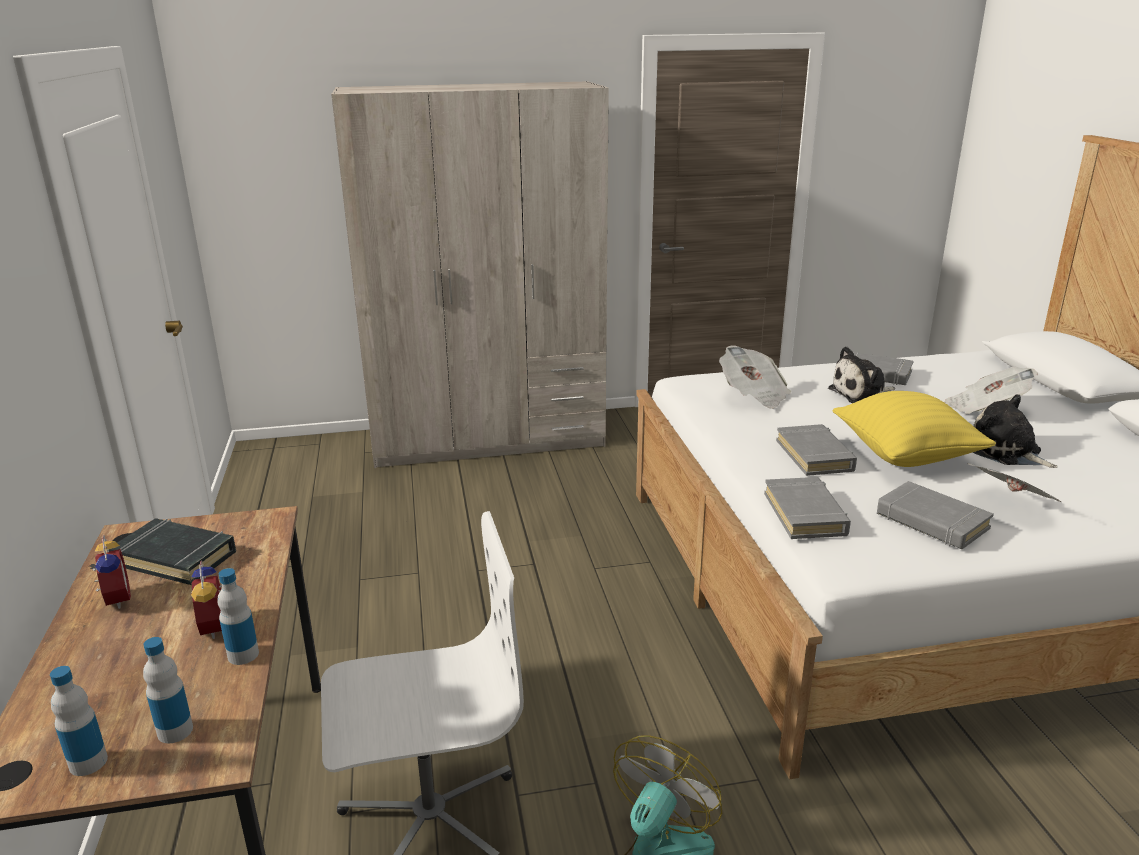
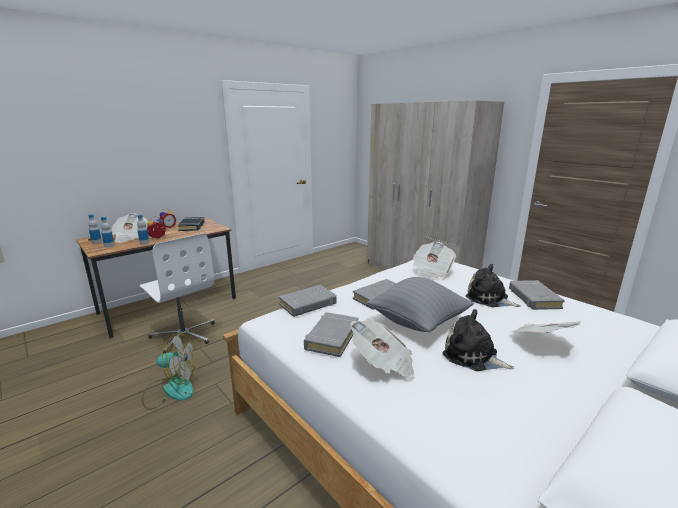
camera: 60 degrees right, 5 degrees down
yellow pillow [832,391,996,467] -> grey pillow [366,277,474,332]
plush toy [973,395,1058,468] -> plush toy turned 75 degrees counterclockwise [442,309,514,371]
none -> newspaper [111,213,148,243]

